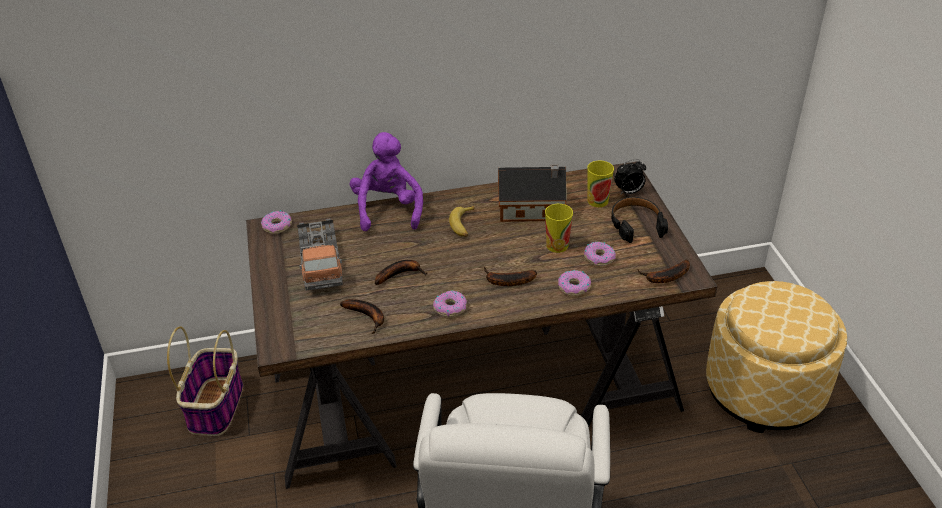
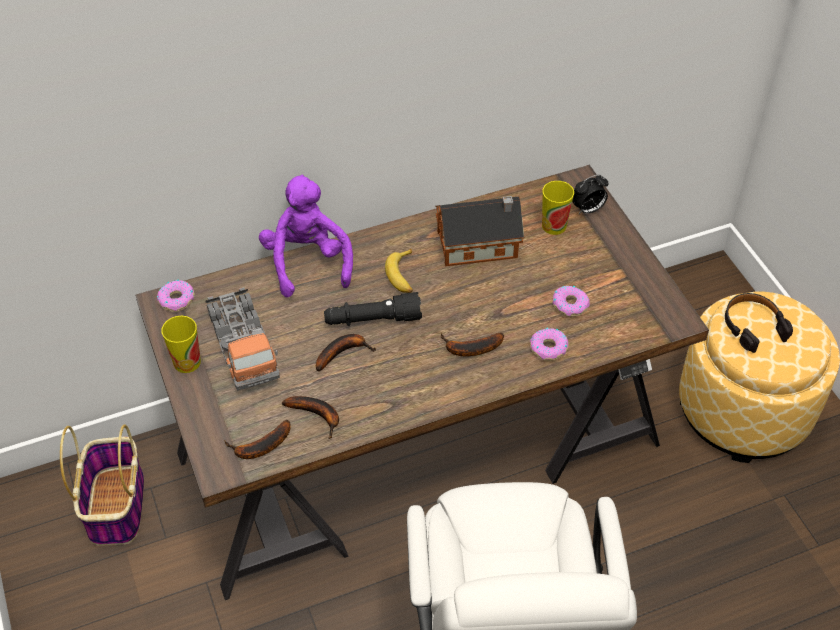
camera: 10 degrees left, 10 degrees up
donut [433,291,467,317] -> none
cup [545,204,573,253] -> cup moved to [161,316,201,373]
black headphones [611,197,668,243] -> black headphones moved to [725,293,793,353]
banana [638,260,690,283] -> banana moved to [225,420,291,459]
none -> black flashlight [324,292,422,326]

